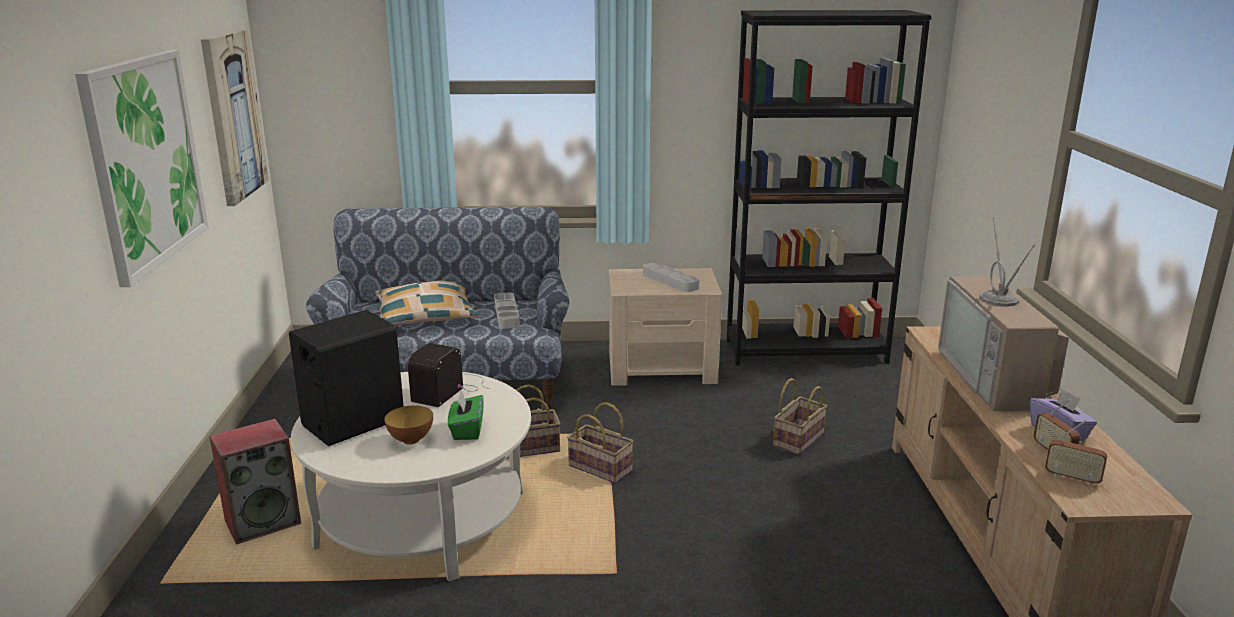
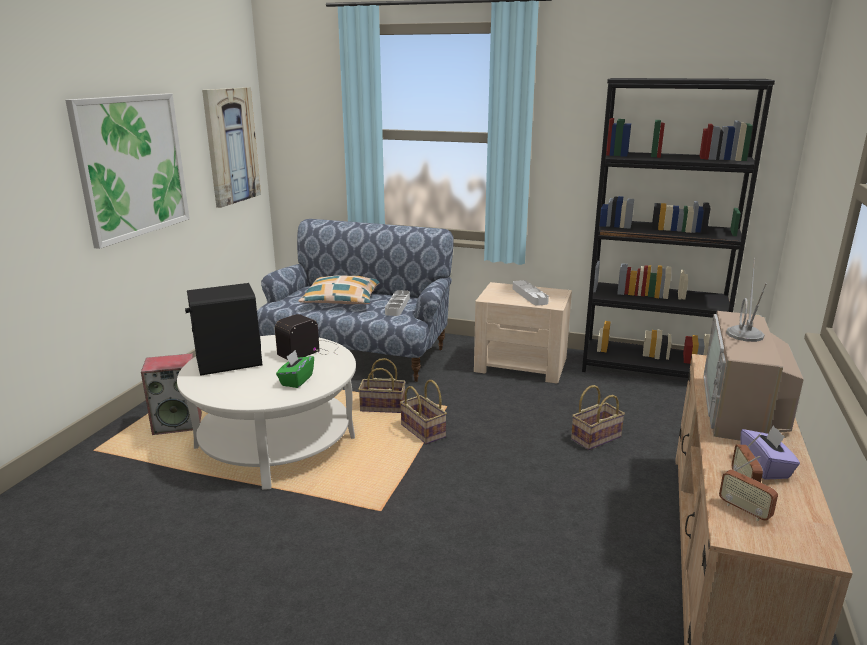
camera: 20 degrees right, 0 degrees up
bowl [384,406,433,444] -> none

